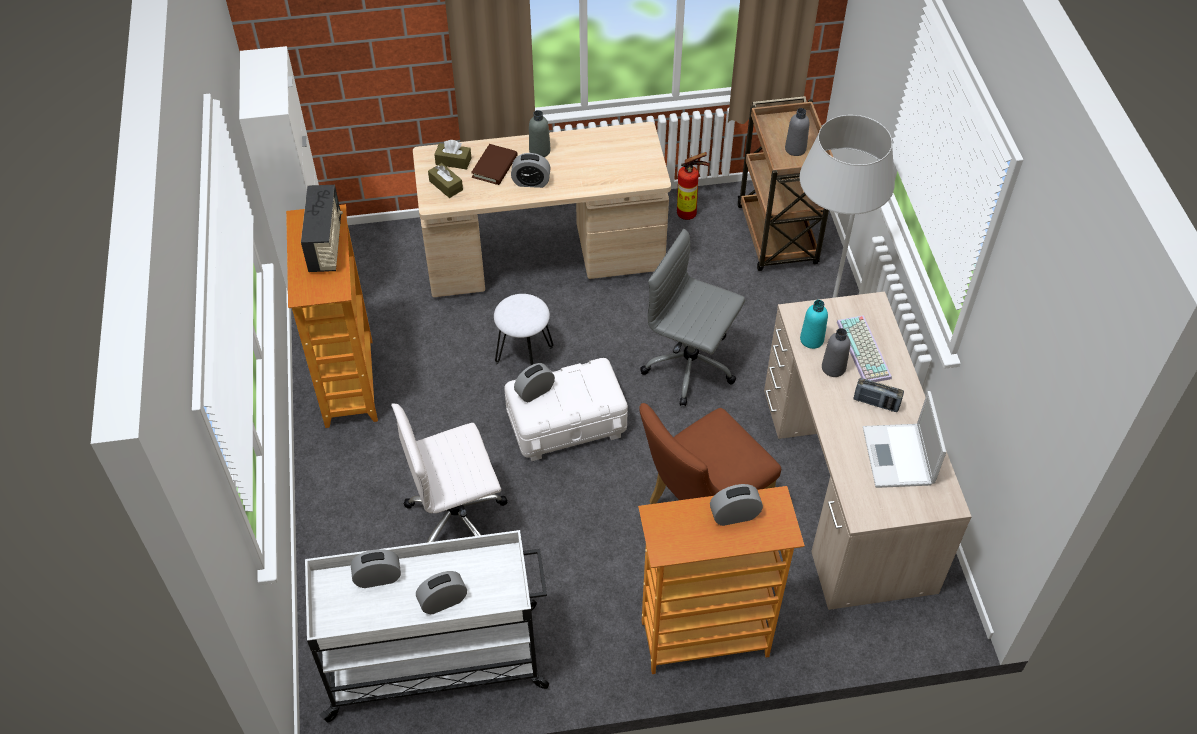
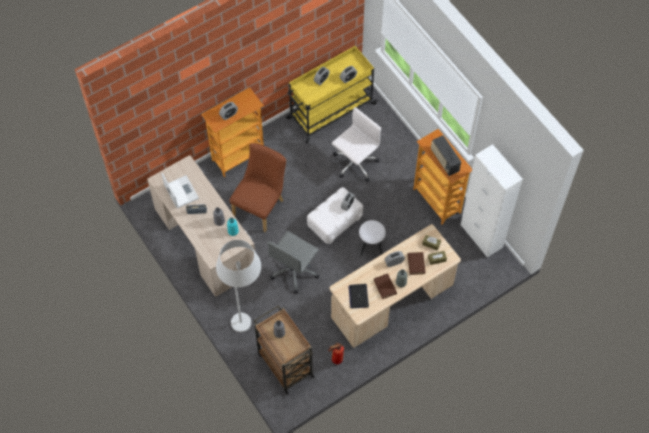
camera: 155 degrees right, 10 degrees up
white cart [305,530,549,722] -> yellow cart [286,46,378,143]
grey office chair [640,229,745,406] -> grey office chair turned 120 degrees clockwise [267,231,319,293]
keyboard [837,315,892,382] -> none
none -> laptop [349,284,369,308]
none -> brown book [374,273,397,299]

